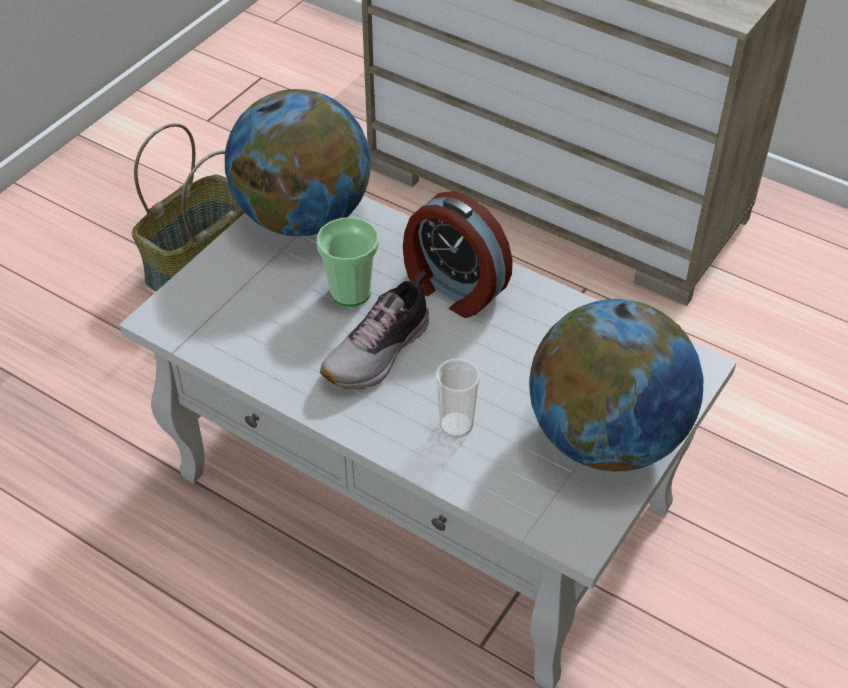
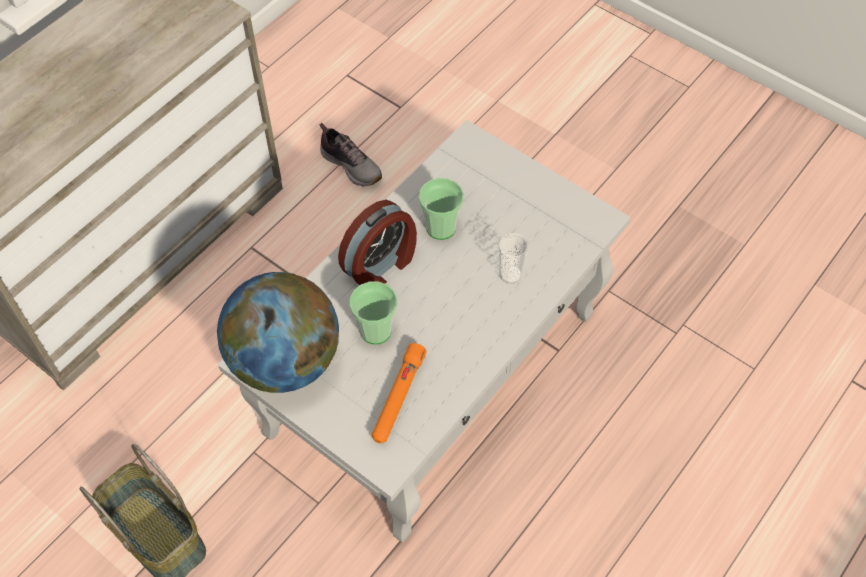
camera: 85 degrees left, 10 degrees up
shoe [320,270,429,389] -> shoe moved to [320,123,382,187]
globe [529,299,703,472] -> none
none -> orange flashlight [372,343,427,443]
none -> cup [419,178,464,240]

